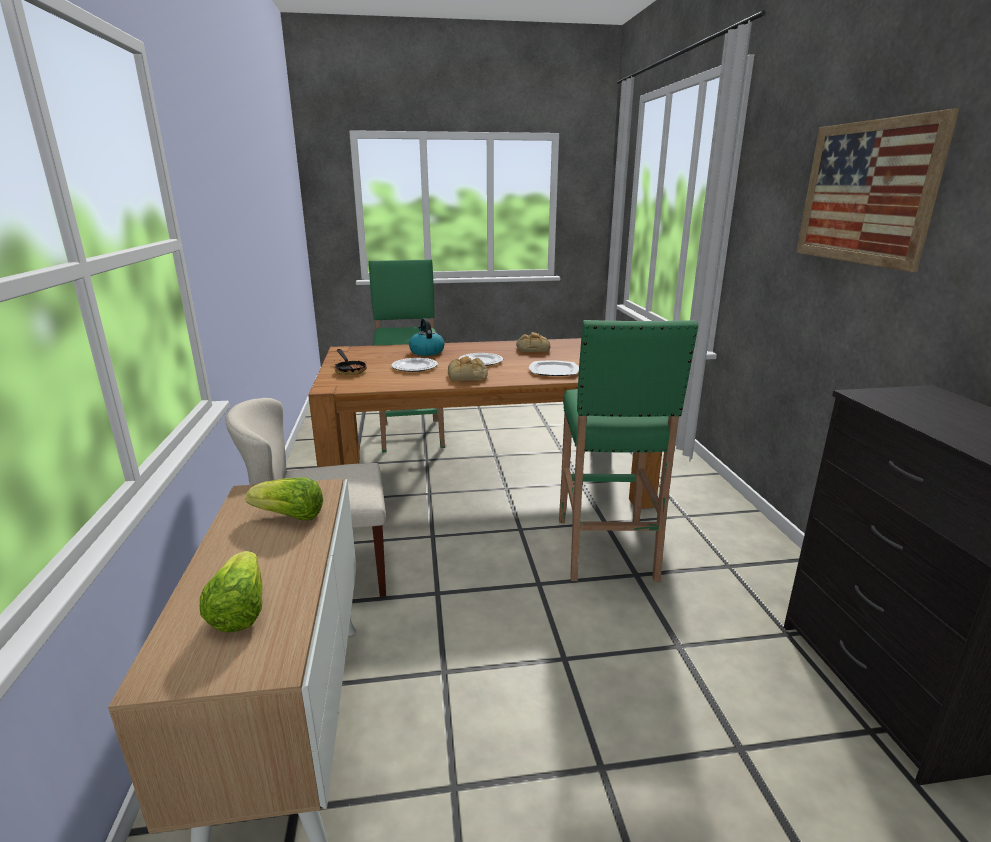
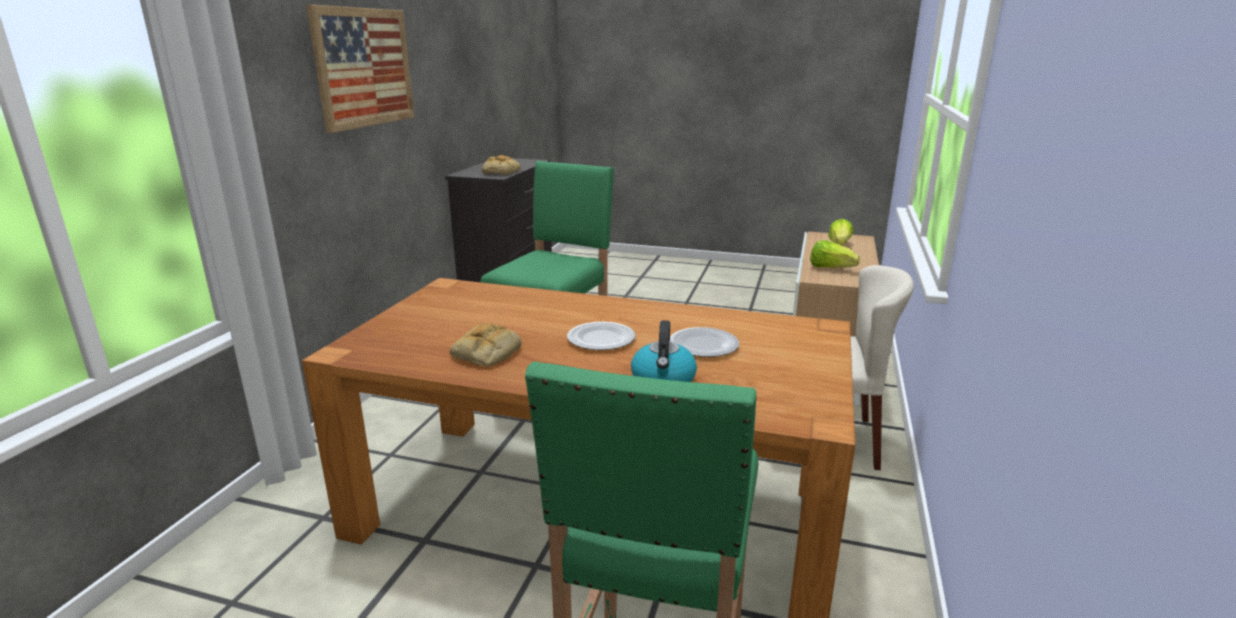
camera: 155 degrees left, 0 degrees up
frying pan [335,349,367,375] -> none
bread [448,356,488,381] -> bread moved to [482,155,521,175]
plate [529,360,579,376] -> none

